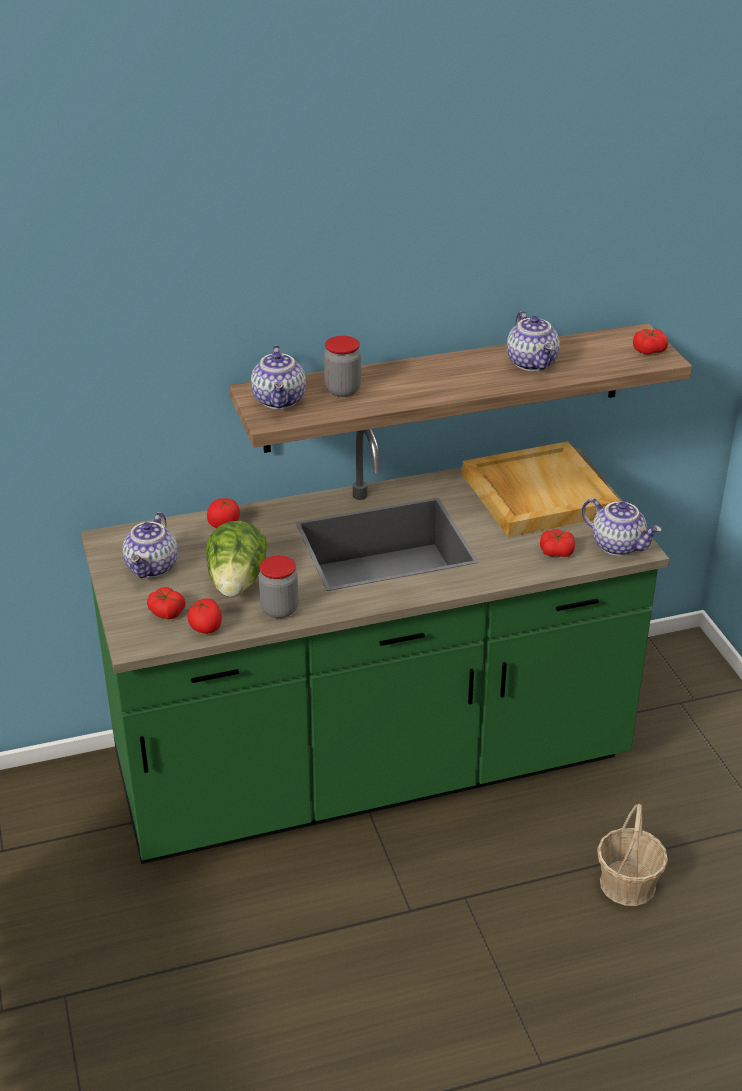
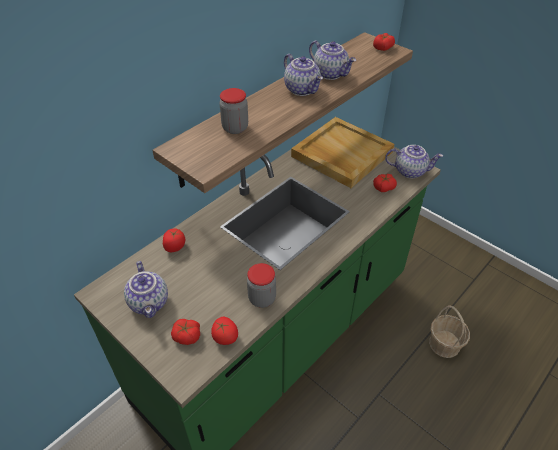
camera: 30 degrees left, 10 degrees up
lettuce [206,521,268,597] -> none
teapot [251,345,306,409] -> teapot moved to [284,54,323,96]

